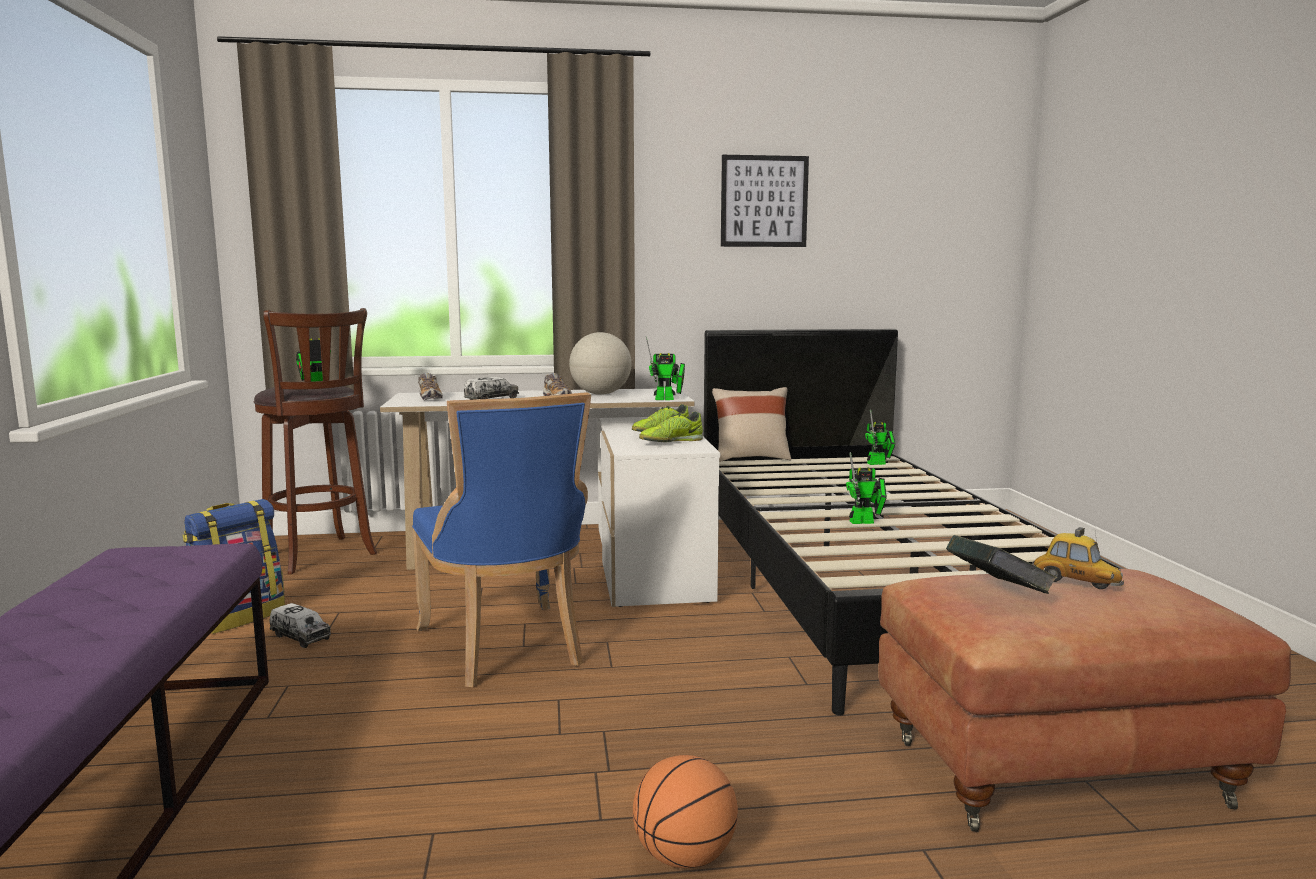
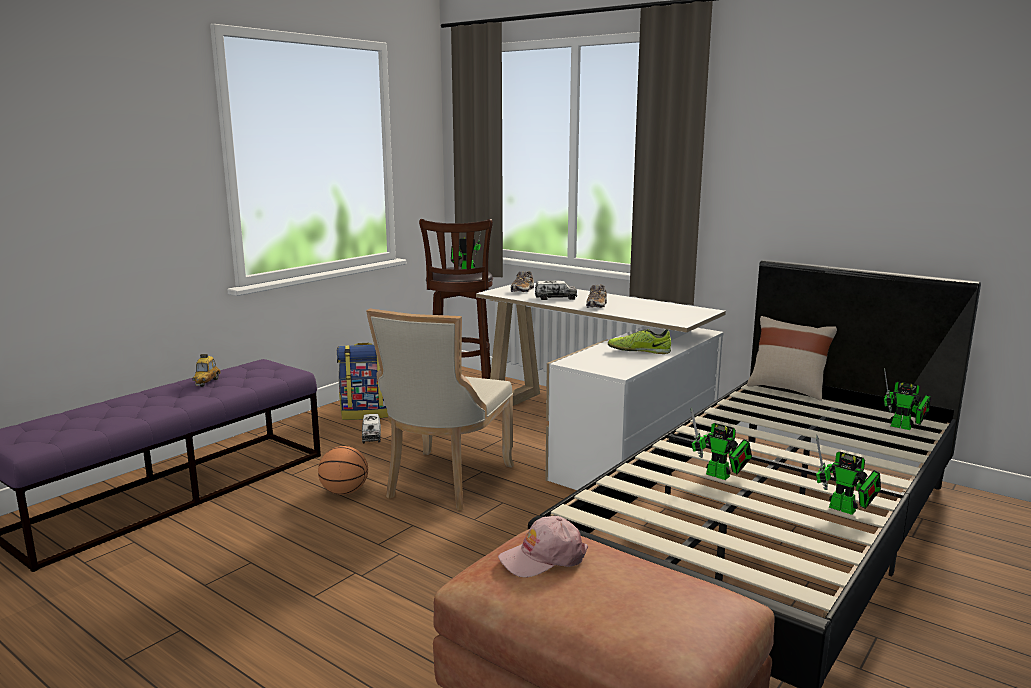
camera: 45 degrees right, 5 degrees up
blue chair [412,392,591,687] -> beige chair [366,308,514,511]
globe [569,332,632,395] -> none
basketball [633,755,738,868] -> basketball moved to [318,446,368,495]
shoe [639,411,703,442] -> none
toy robot [646,336,685,400] -> toy robot moved to [816,435,881,515]
picture [721,155,809,247] -> none
book [946,535,1057,594] -> pink cap [498,516,588,578]
toy car [1032,527,1124,589] -> toy car moved to [192,354,221,387]

